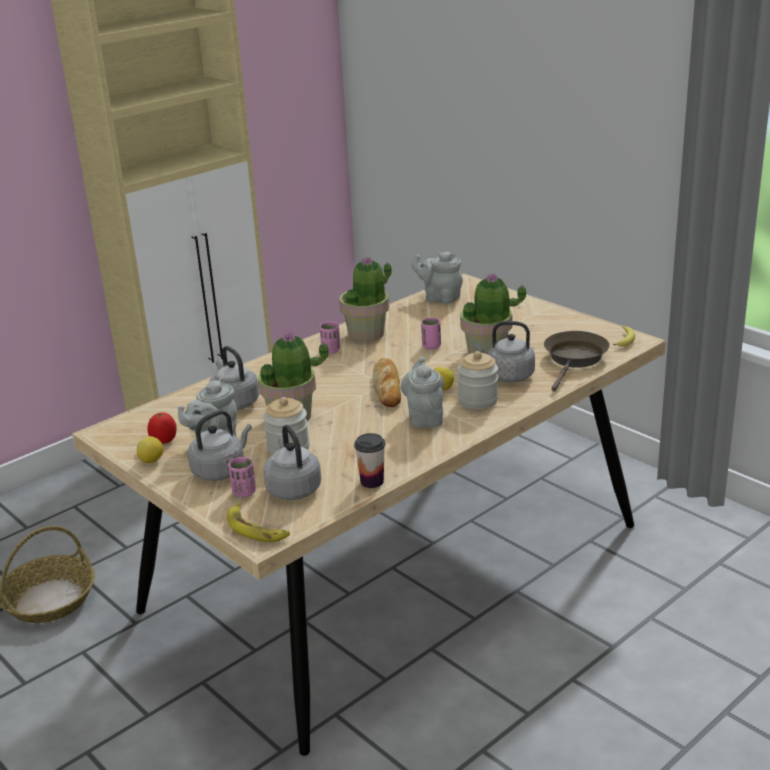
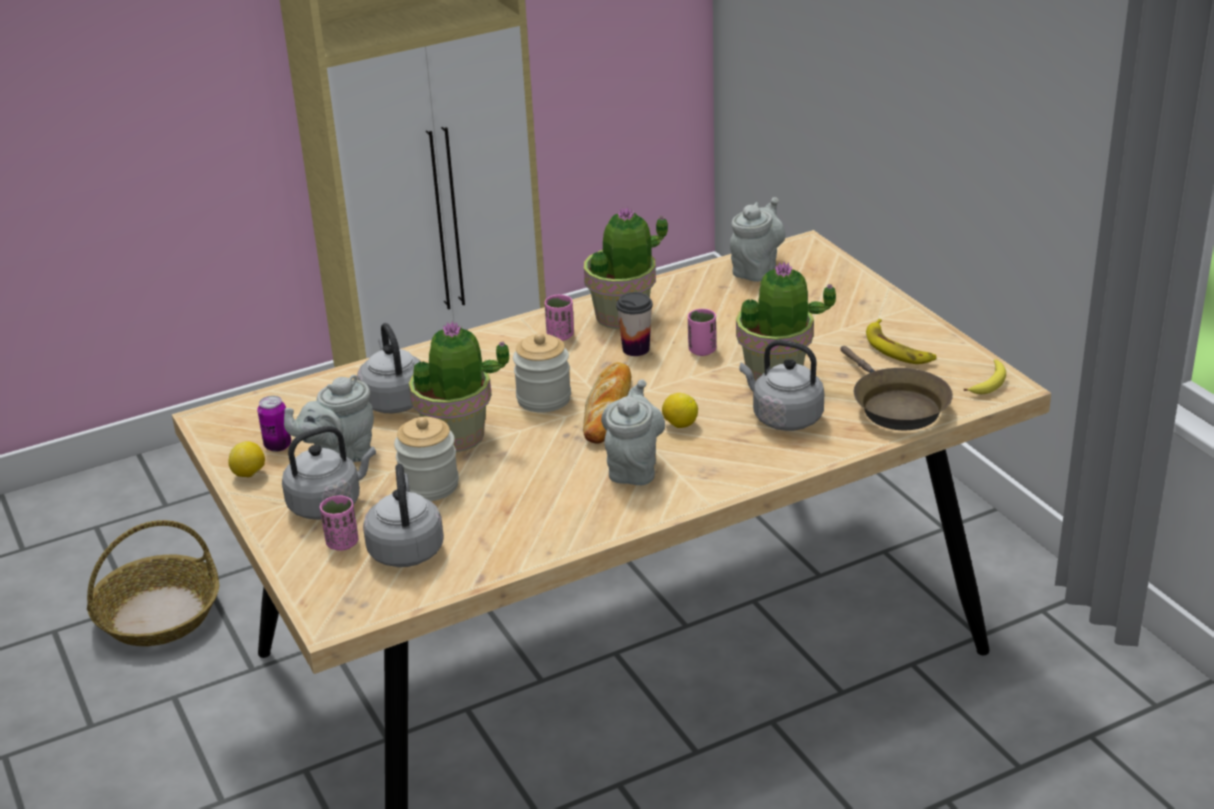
camera: 15 degrees right, 5 degrees up
tomato [147,412,177,444] -> can [257,396,291,452]
banana [227,502,290,542] -> banana moved to [866,319,937,364]
cup [354,433,385,488] -> cup moved to [616,292,653,356]
grey teapot [412,252,463,304] -> grey teapot turned 75 degrees clockwise [730,197,785,282]
jar [457,351,498,409] -> jar moved to [513,333,571,413]
brown frying pan [544,331,609,391] -> brown frying pan turned 120 degrees clockwise [840,346,953,430]

